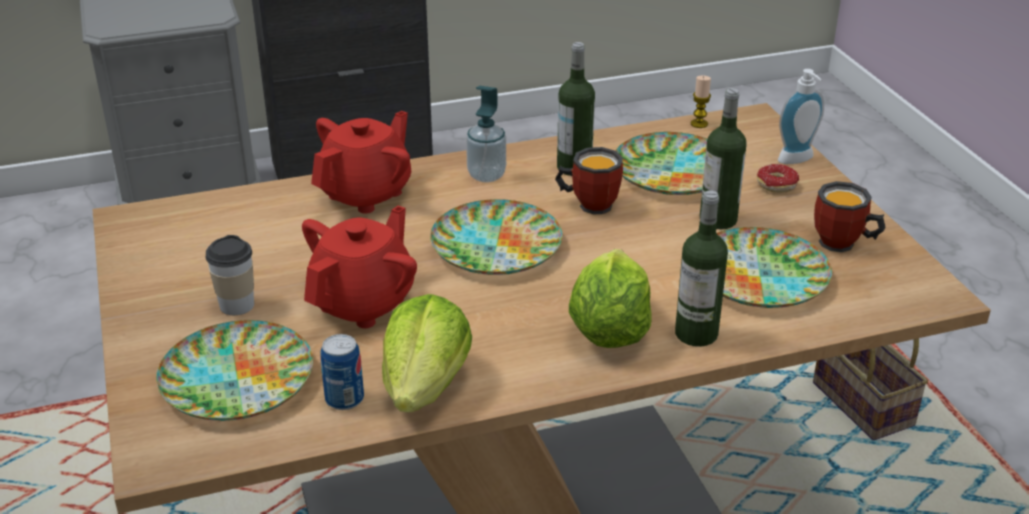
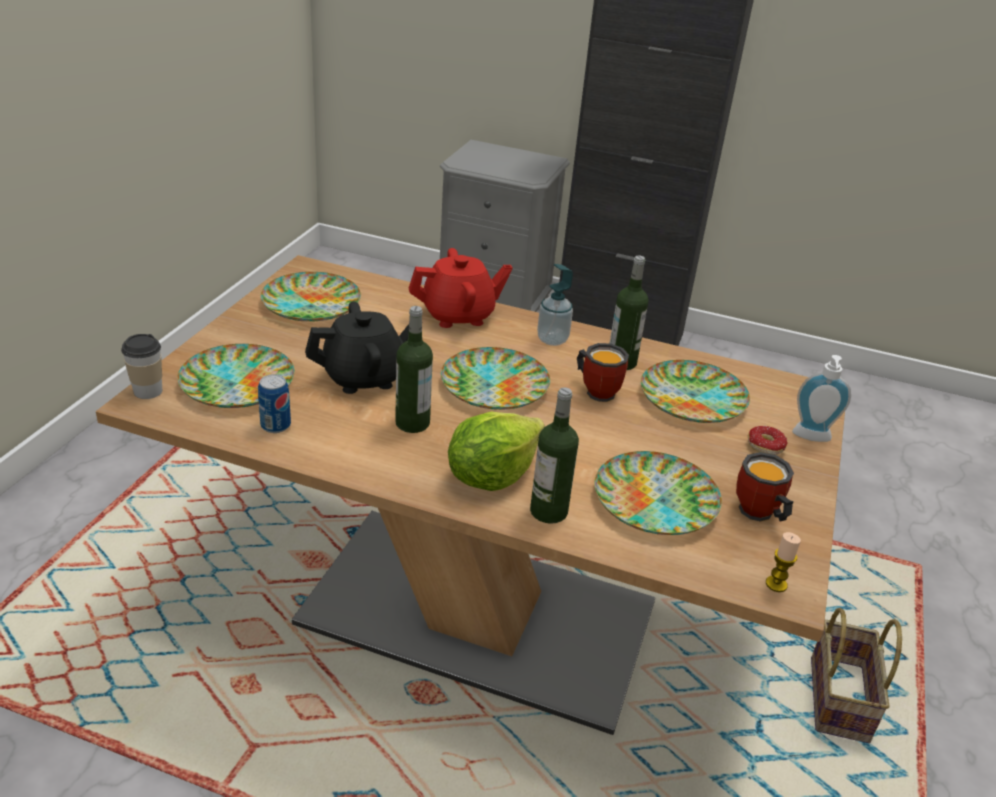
camera: 35 degrees right, 0 degrees up
cup [206,235,254,315] -> cup moved to [121,334,162,399]
red teapot [302,206,417,328] -> black teapot [305,302,409,394]
lettuce [382,294,472,412] -> none
candle [691,76,711,128] -> candle moved to [766,532,801,592]
bottle [700,88,747,229] -> bottle moved to [395,306,433,433]
none -> plate [261,272,361,322]

